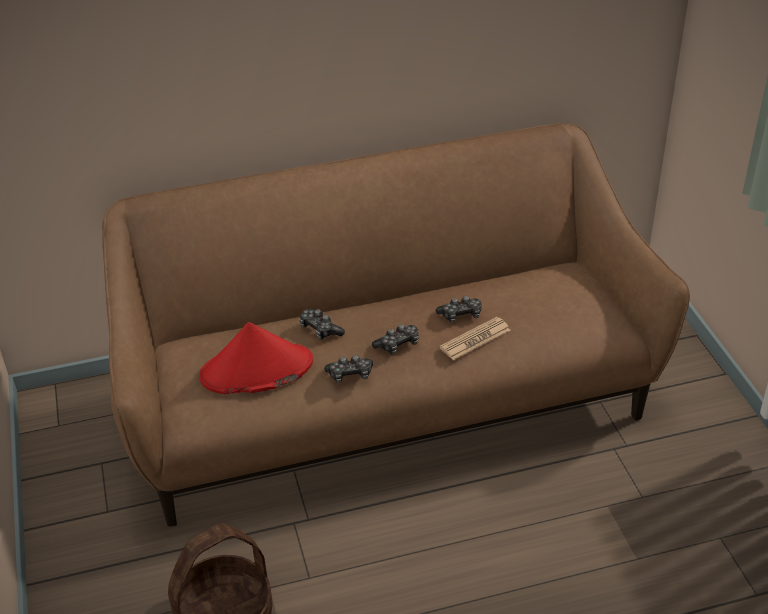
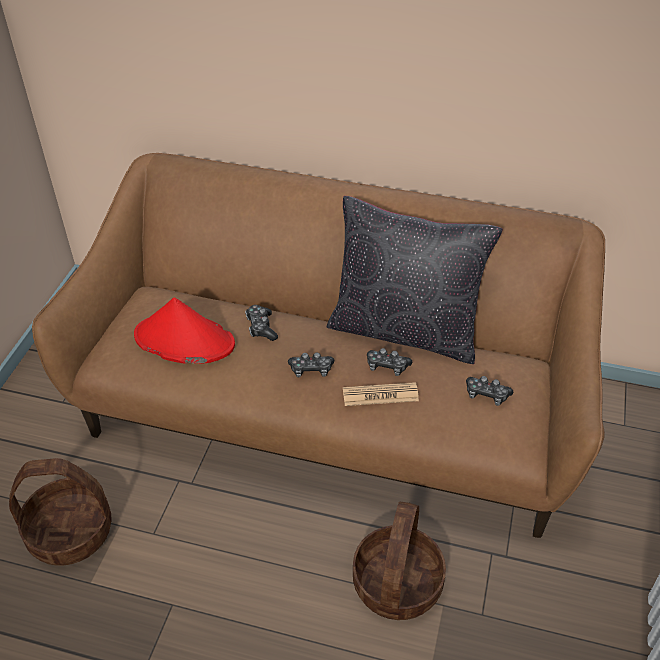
camera: 30 degrees right, 5 degrees up
game controller [324,355,373,383] -> game controller moved to [466,376,513,406]
none -> black pillow [327,196,503,364]
none -> basket [353,502,446,620]

